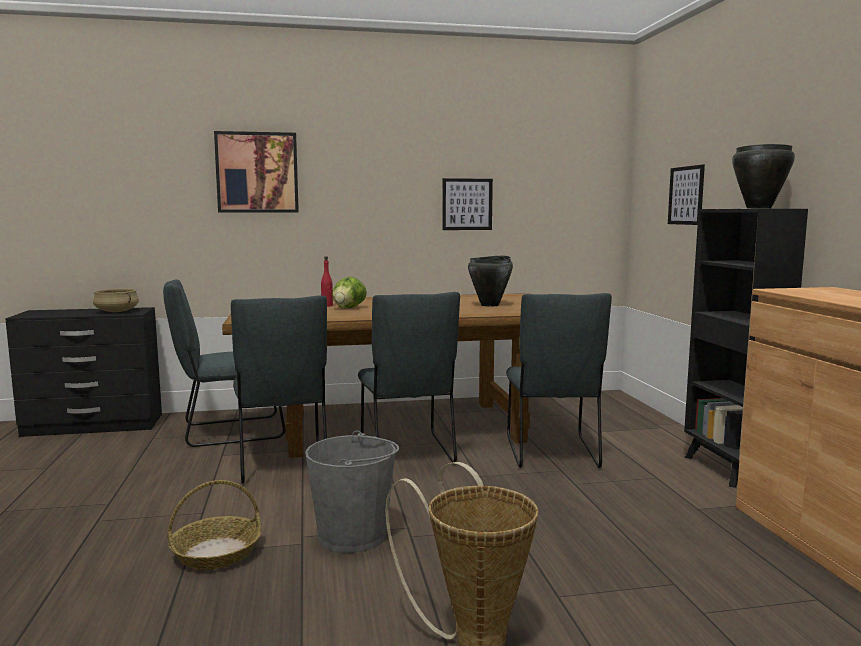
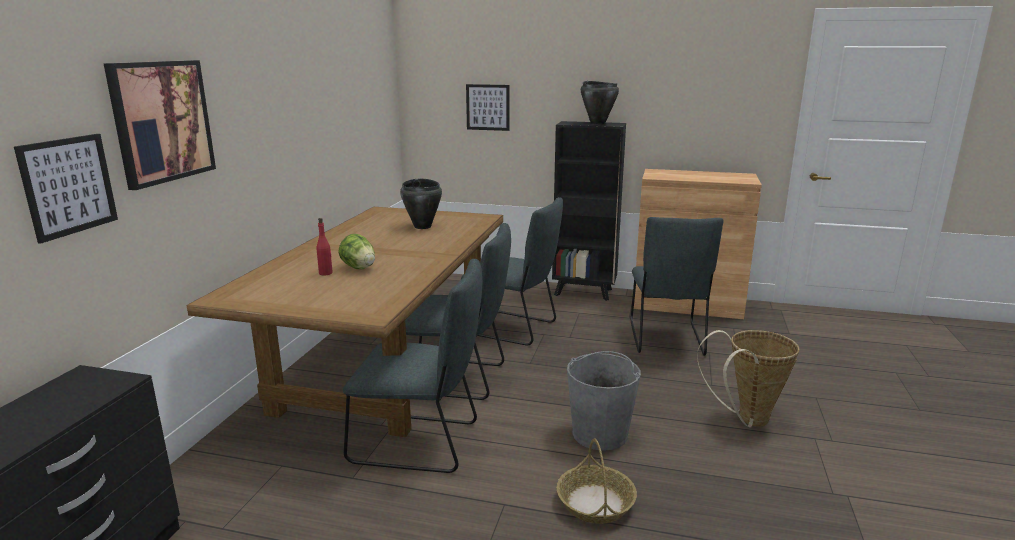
camera: 65 degrees left, 10 degrees up
beige cooking pot [93,289,139,312] -> none
grey chair [163,280,286,447] -> grey chair moved to [631,217,723,356]
picture [442,178,493,230] -> picture moved to [14,134,118,244]

